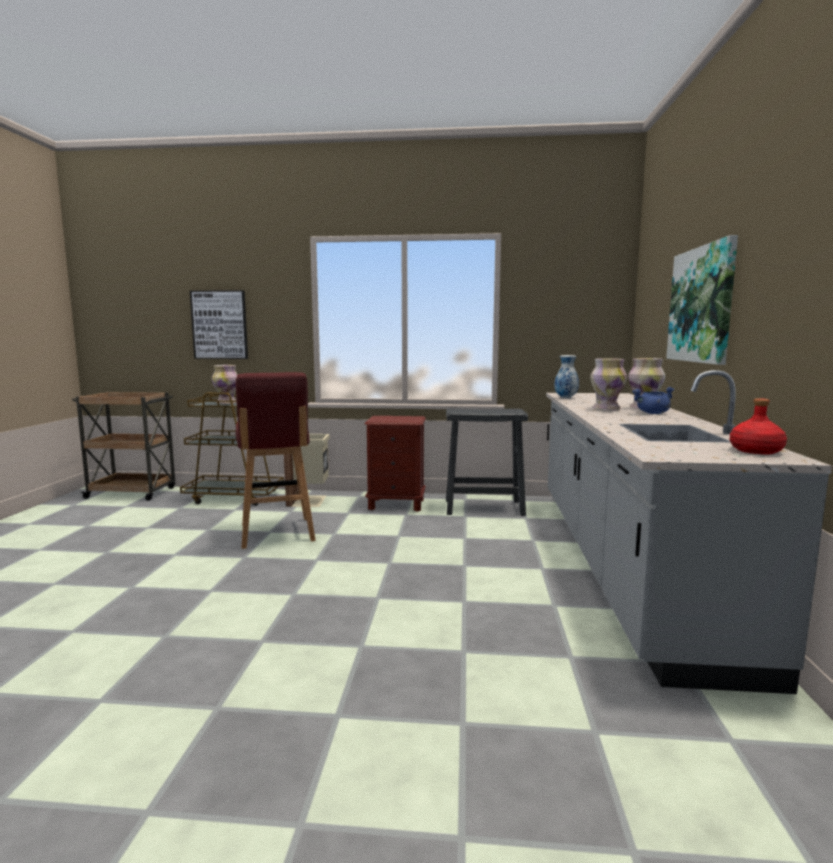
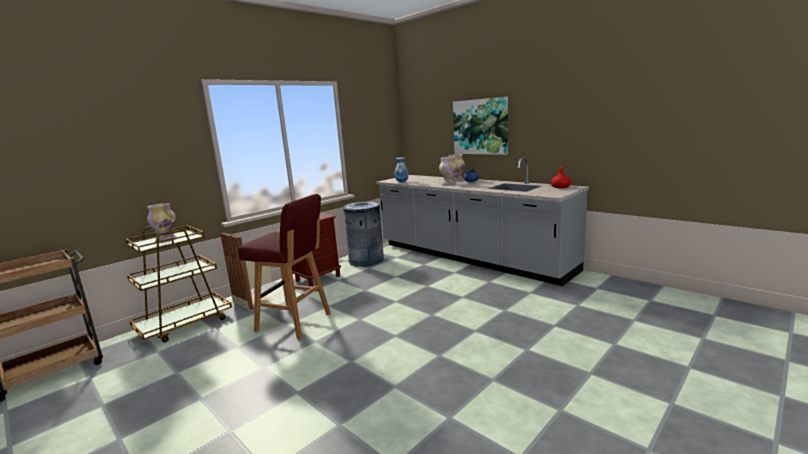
camera: 50 degrees left, 5 degrees up
picture [190,290,248,359] -> none
black stool [446,408,528,516] -> grey trash can [343,202,384,267]

